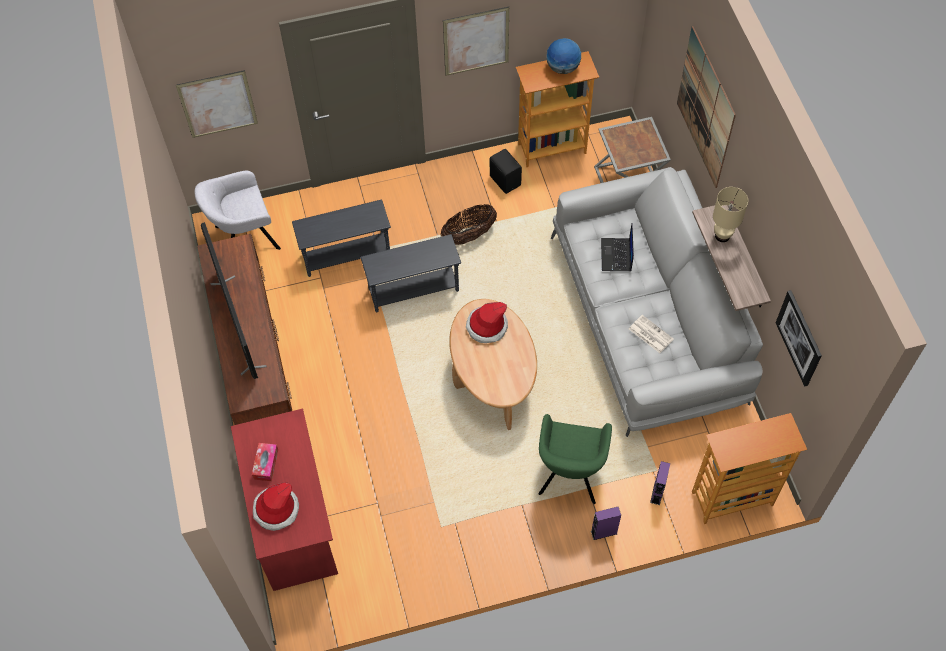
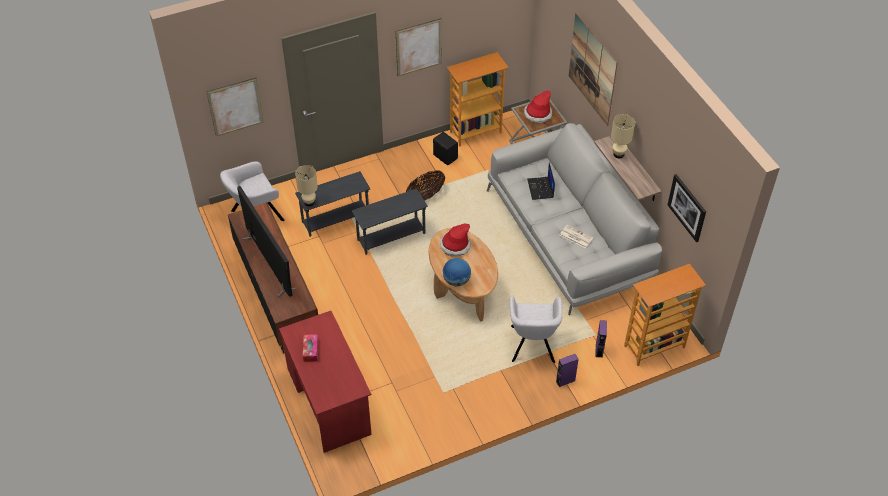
camera: 10 degrees left, 10 degrees down
hat [253,483,299,531] -> hat moved to [524,90,552,123]
green armchair [539,414,612,504] -> grey armchair [510,296,562,363]
globe [546,38,581,74] -> globe moved to [443,258,471,286]
none -> beige table lamp [295,165,318,207]

